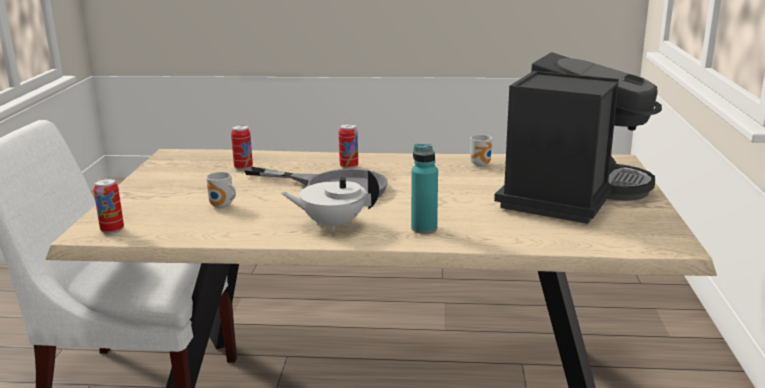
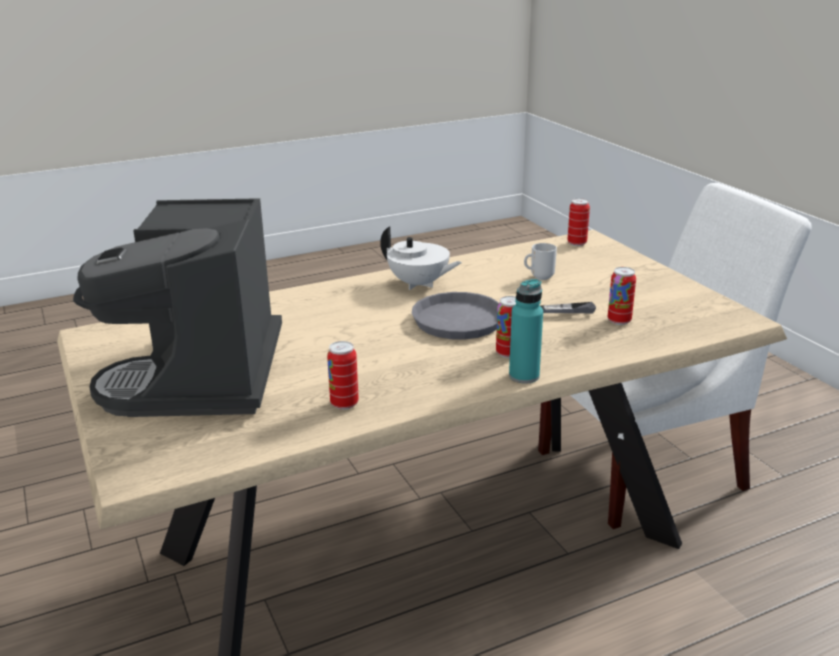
camera: 150 degrees right, 5 degrees up
white teapot [281,170,379,231] -> white teapot turned 60 degrees clockwise [380,226,462,290]
turquoise bottle [411,144,438,234] -> turquoise bottle moved to [509,279,543,384]
mug [470,135,492,167] -> can [327,341,359,410]

